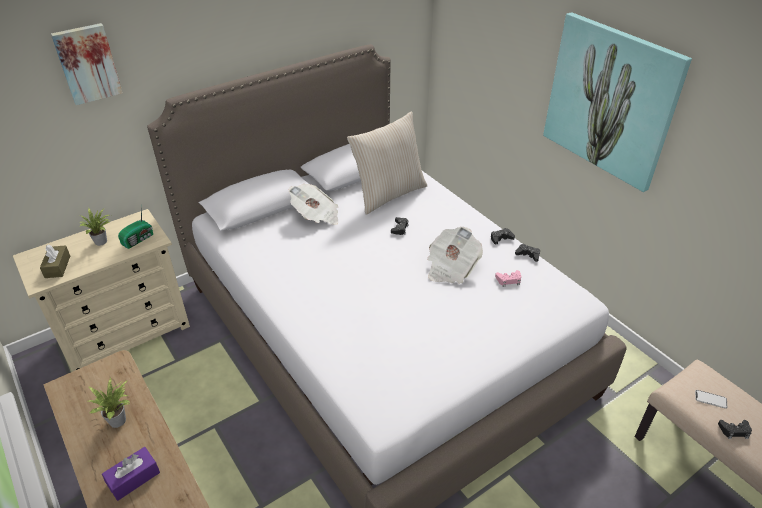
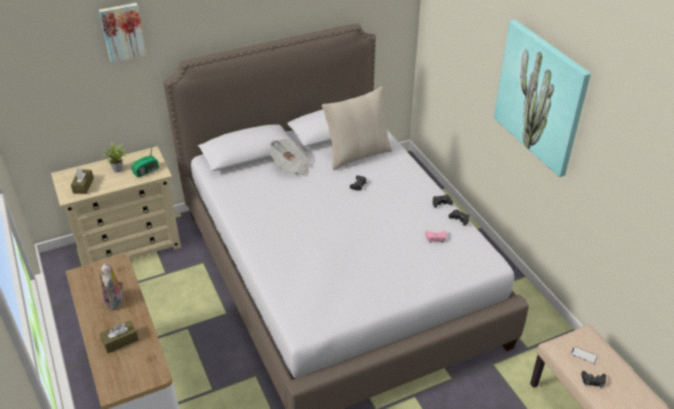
camera: 10 degrees right, 0 degrees up
potted plant [88,378,131,428] -> plush toy [100,263,125,310]
purple tissue box [102,447,160,501] -> brown tissue box [99,320,139,353]
newspaper [427,227,483,284] -> none

